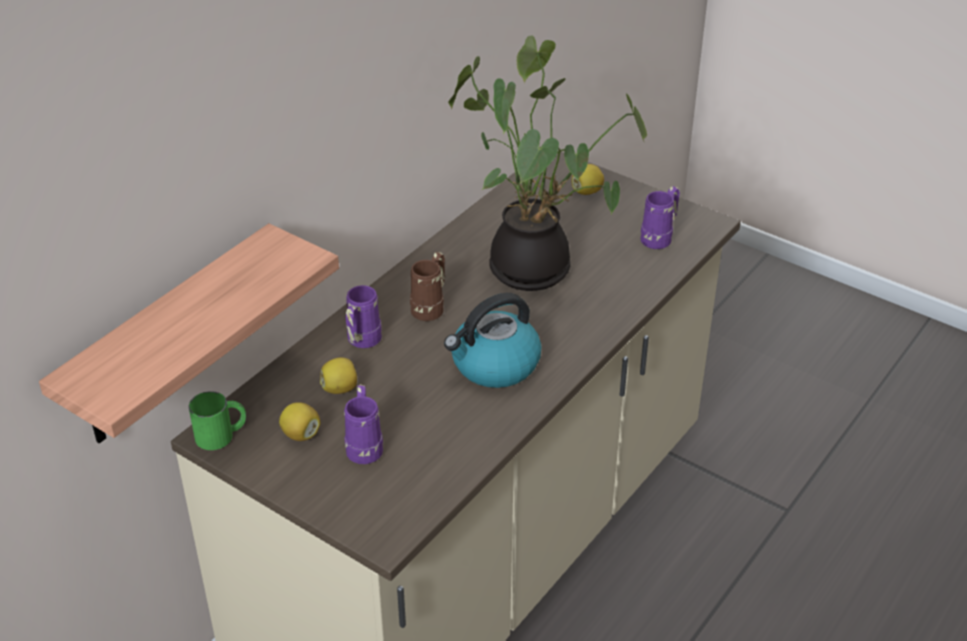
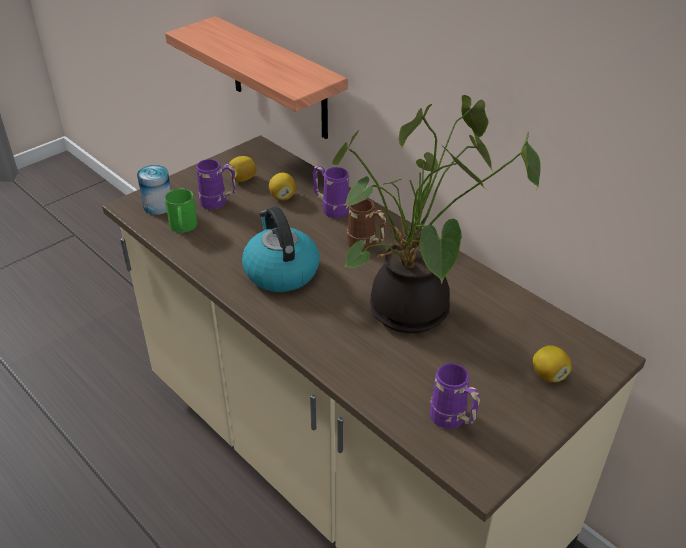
camera: 100 degrees right, 0 degrees up
green mug [189,391,246,450] -> green mug moved to [165,189,197,234]
none -> can [137,165,171,215]

